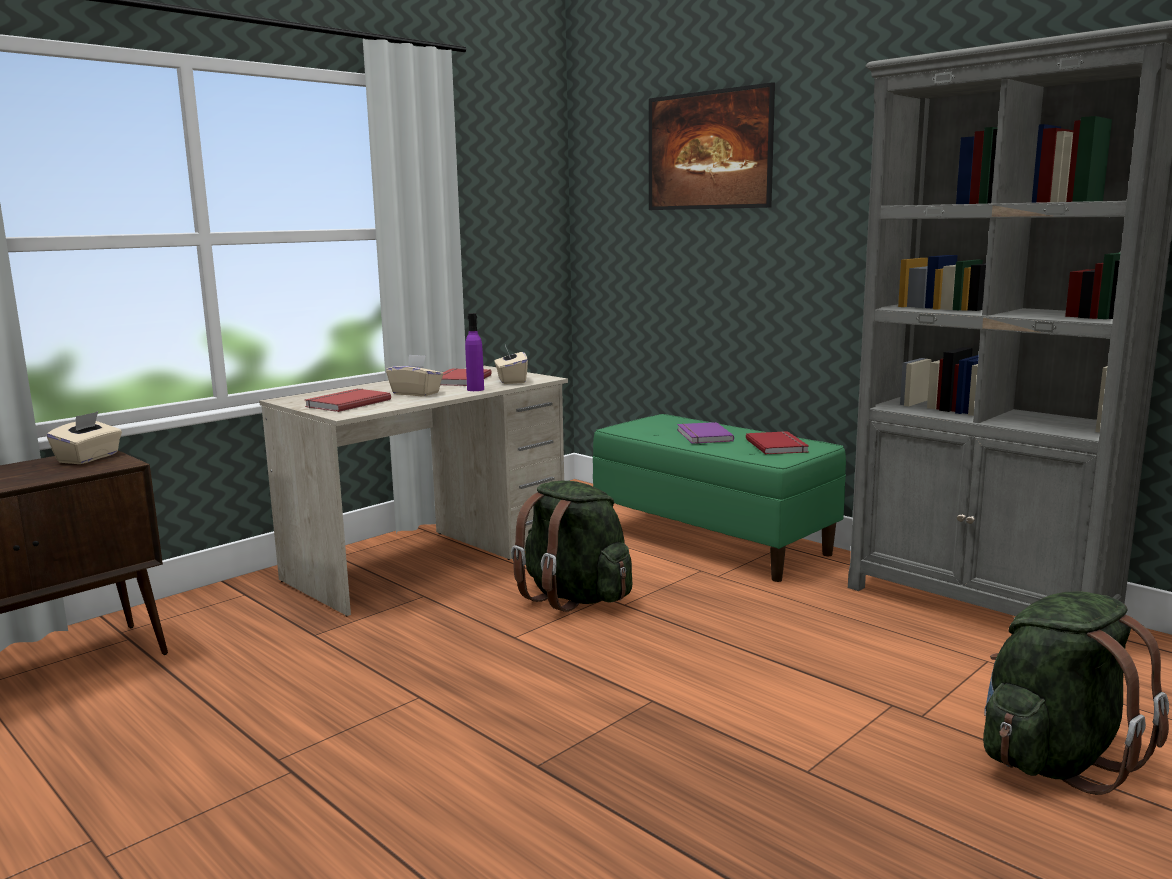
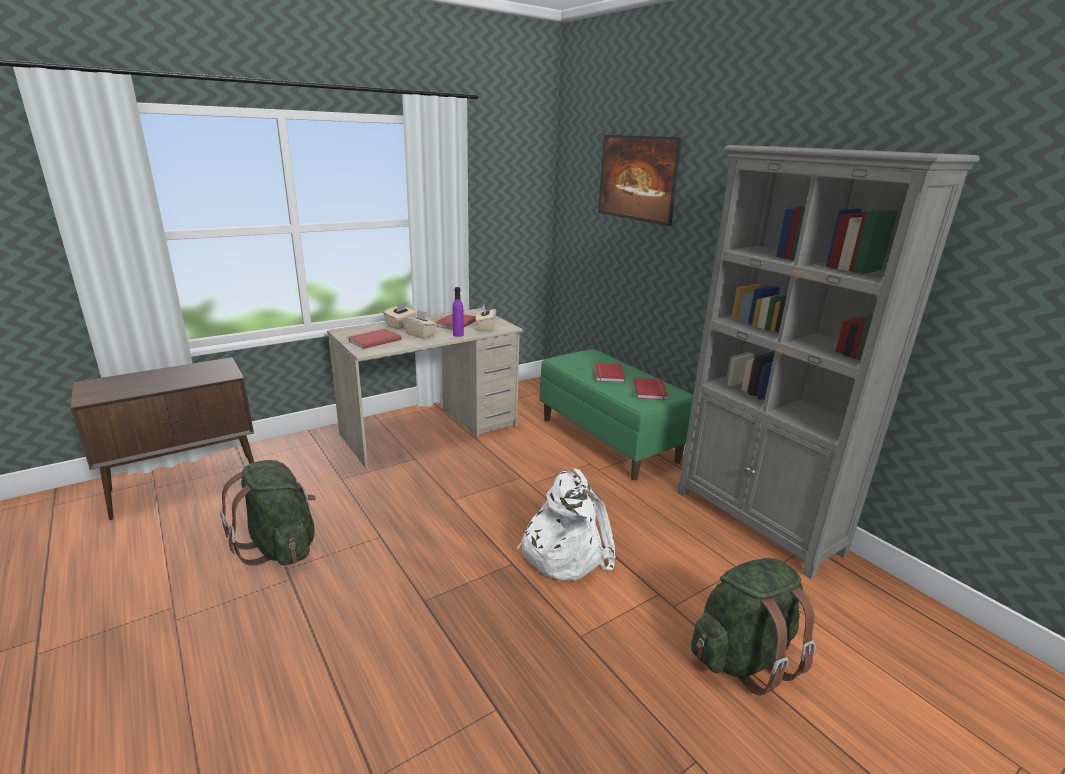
camera: 10 degrees right, 10 degrees up
beige tissue box [47,411,122,464] -> beige tissue box moved to [384,302,417,329]
green backpack [511,481,632,612] -> green backpack moved to [220,460,316,566]
purple book [677,422,734,444] -> red book [594,363,625,383]
none -> white backpack [517,469,616,581]

